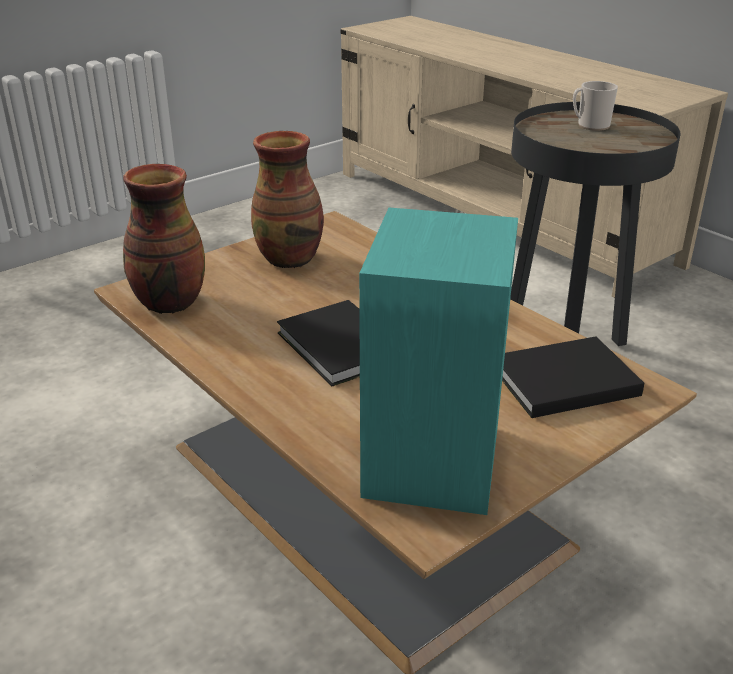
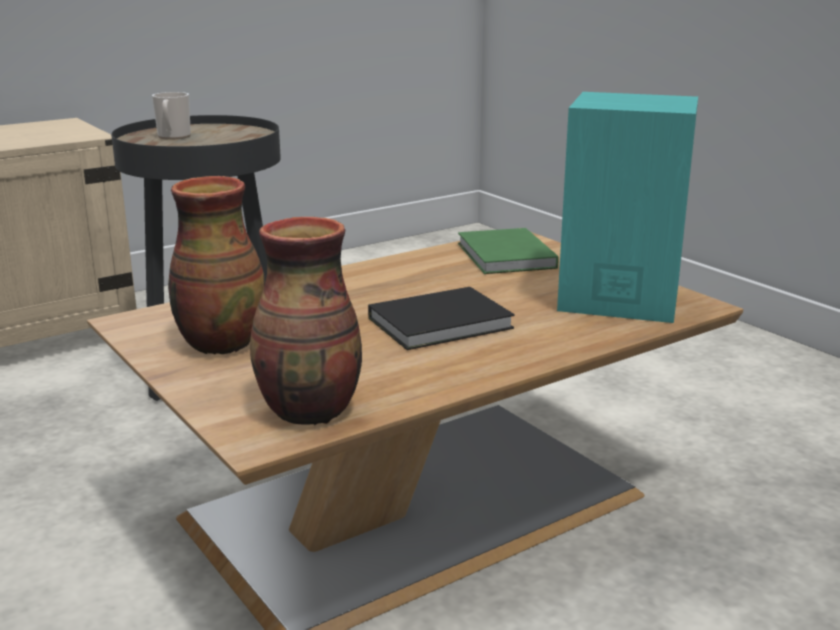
camera: 85 degrees left, 10 degrees down
black book [502,336,644,418] -> green book [458,228,559,274]

